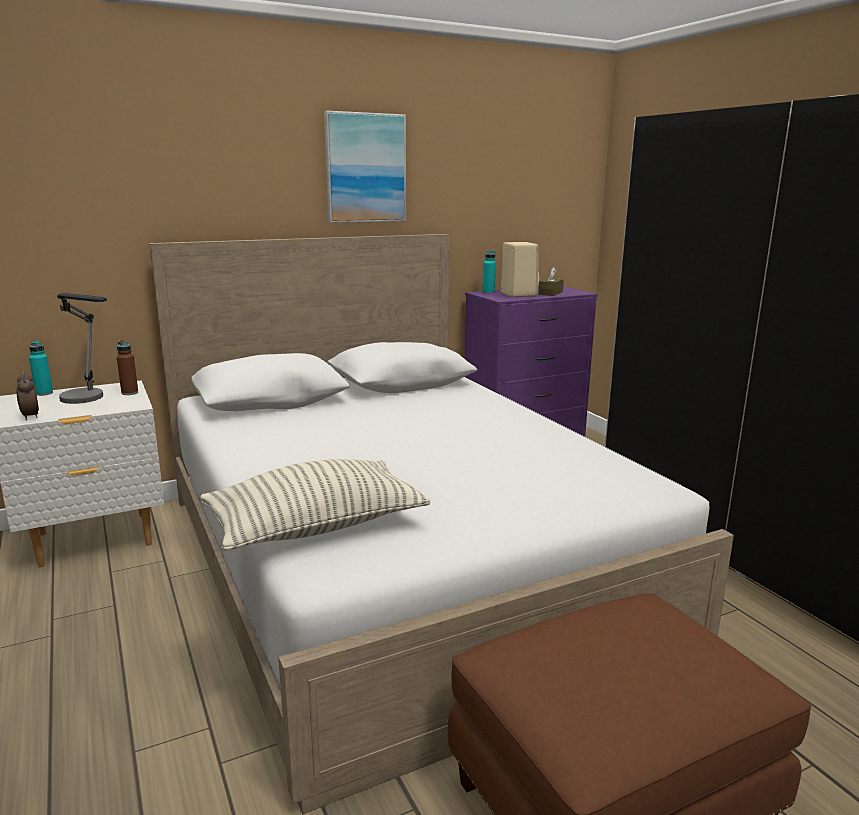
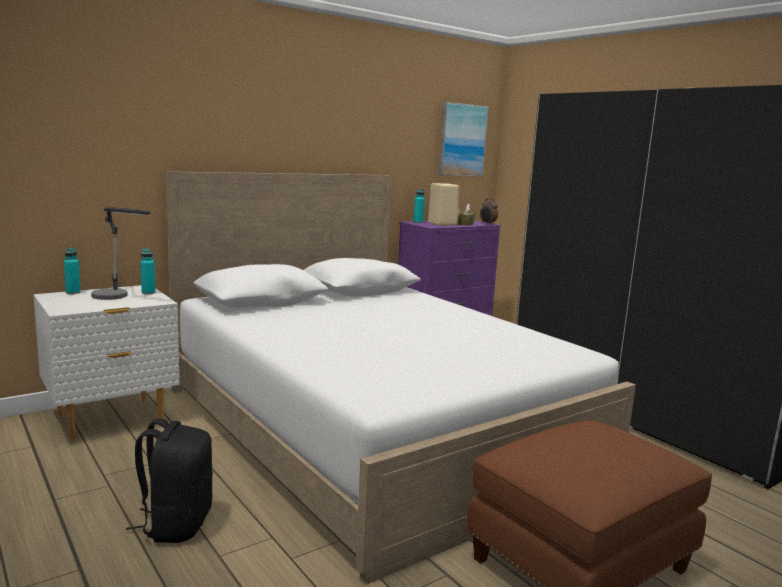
camera: 10 degrees left, 5 degrees down
alarm clock [16,370,39,420] -> alarm clock moved to [480,198,498,225]
brown bottle [117,340,138,395] -> turquoise bottle [141,249,156,294]
pillow [200,459,430,551] -> none
picture [324,111,406,223] -> picture moved to [439,102,489,177]
none -> black backpack [126,418,213,543]

